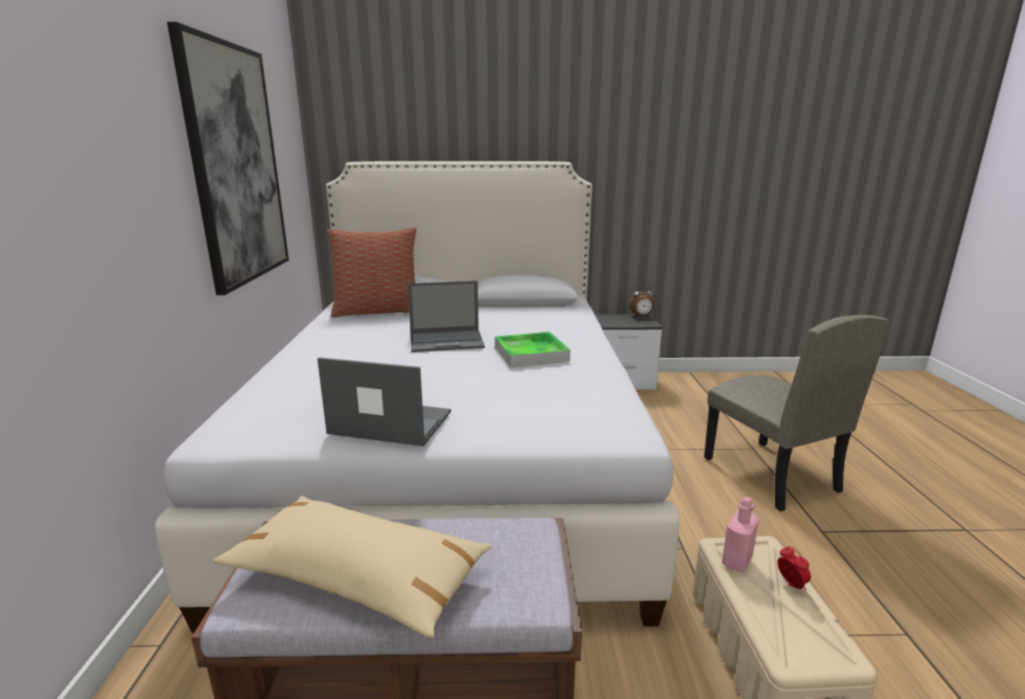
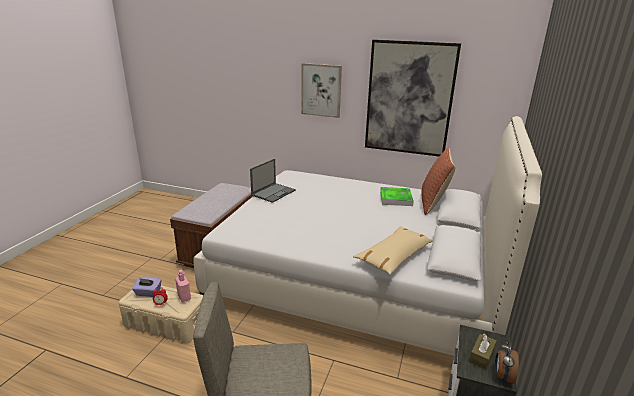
camera: 110 degrees right, 5 degrees up
beige pillow [213,496,492,638] -> beige pillow moved to [353,226,434,274]
laptop [407,281,485,352] -> none
tray [495,331,570,368] -> tray moved to [380,187,414,206]
none -> purple tissue box [132,277,161,297]
none -> picture [301,63,342,118]
none -> brown tissue box [469,334,497,370]

